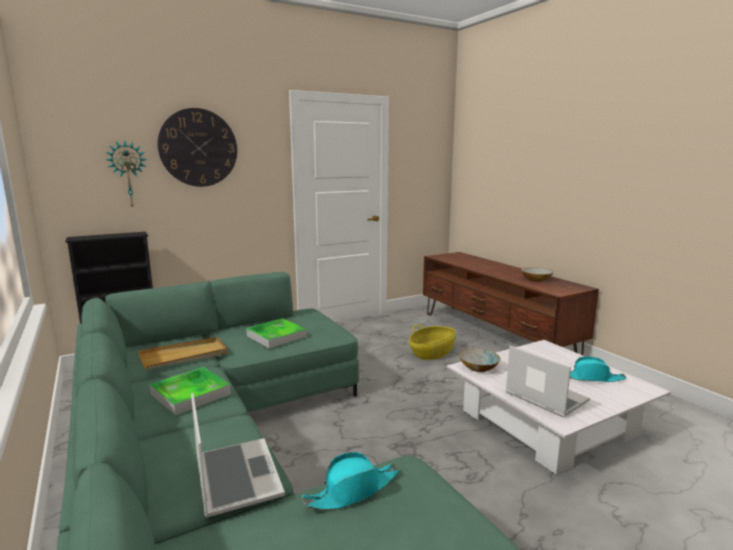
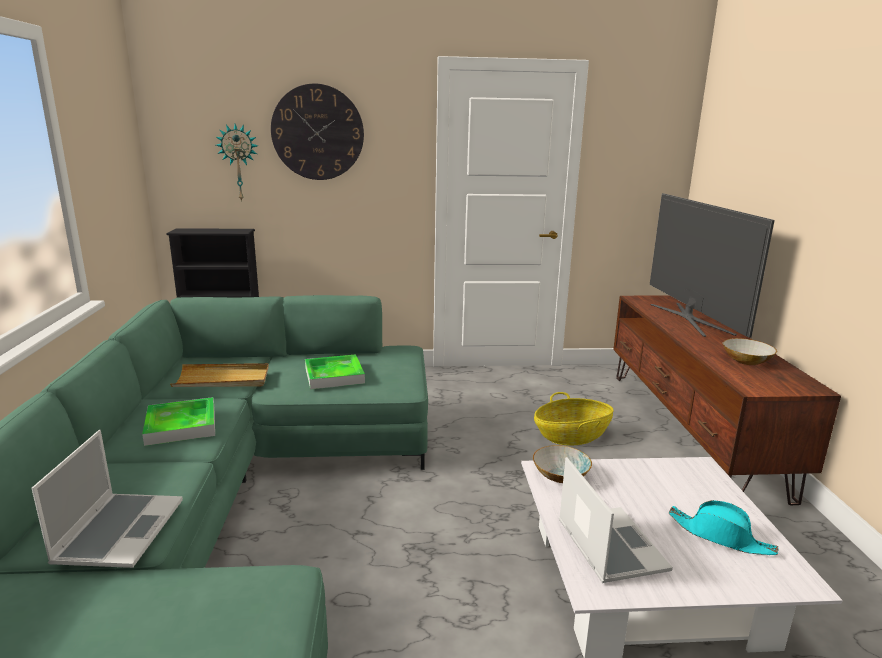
camera: 25 degrees right, 5 degrees up
turquoise hat [302,452,399,510] -> none
none -> television [650,193,775,338]

